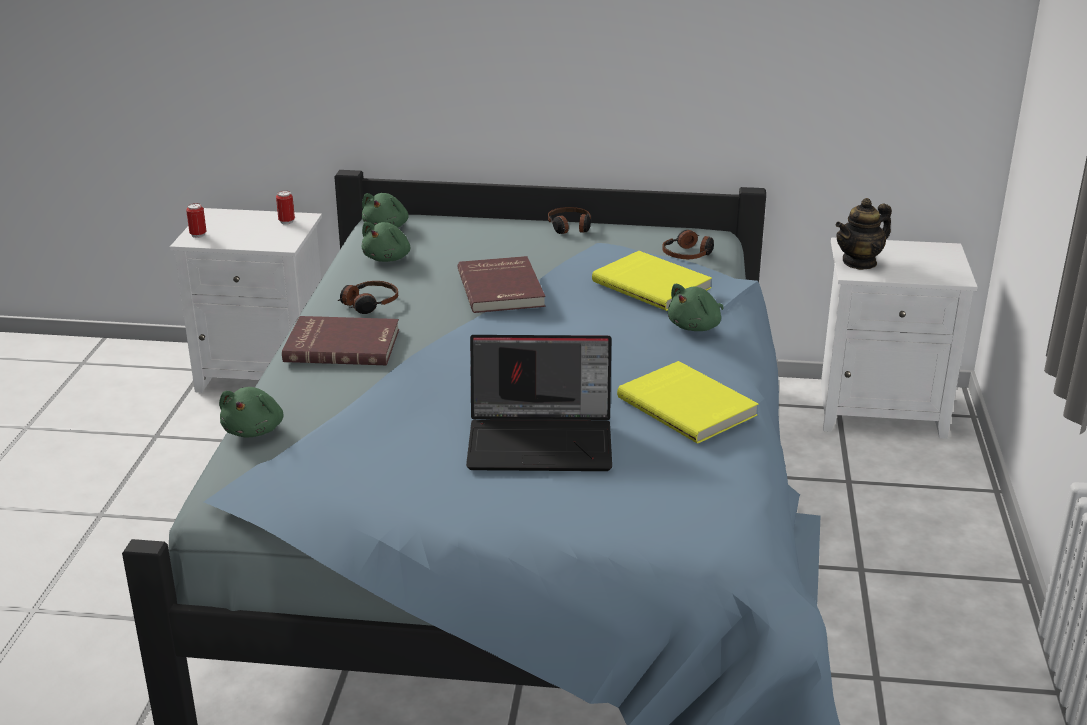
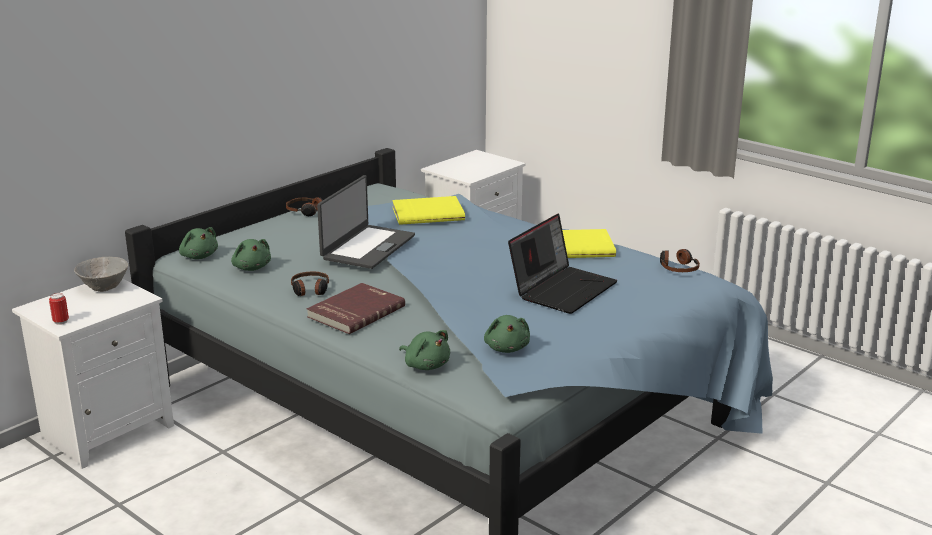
camera: 55 degrees left, 5 degrees down
can [276,191,295,225] -> grey bowl [74,257,128,292]
red book [458,256,545,313] -> laptop [317,175,415,269]
headphones [662,230,714,259] -> headphones moved to [660,249,700,272]
green plush toy [668,284,724,331] -> green plush toy moved to [484,315,530,353]
teapot [836,198,892,270] -> none

